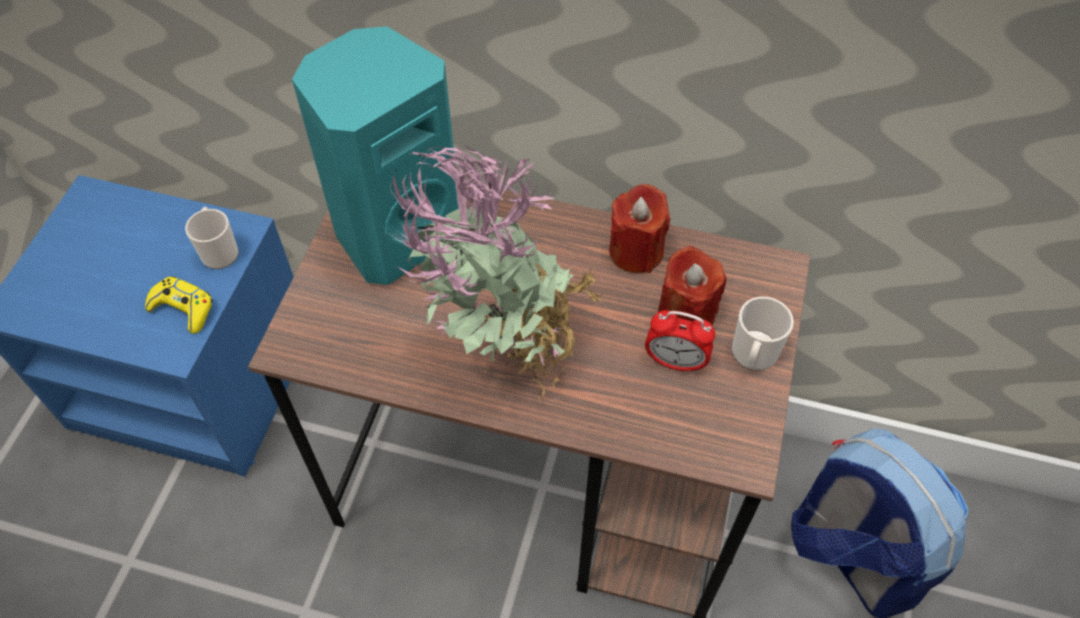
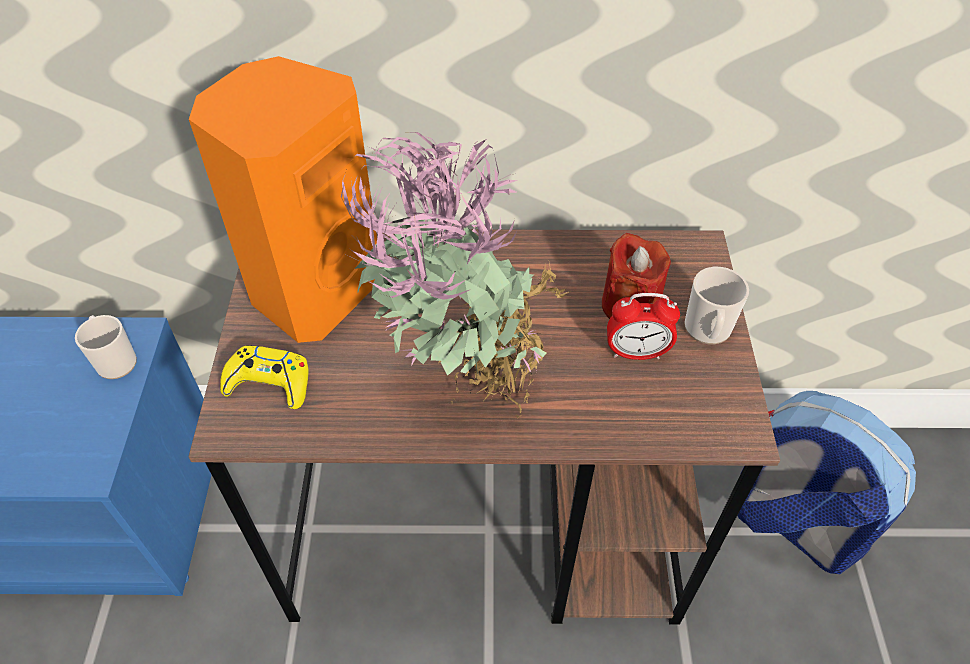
camera: 15 degrees left, 5 degrees down
yellow game controller [145,276,213,334] -> yellow game controller moved to [220,345,308,409]
turquoise speaker [292,26,459,285] -> orange speaker [189,56,377,343]
red candle [609,184,670,273] -> none

